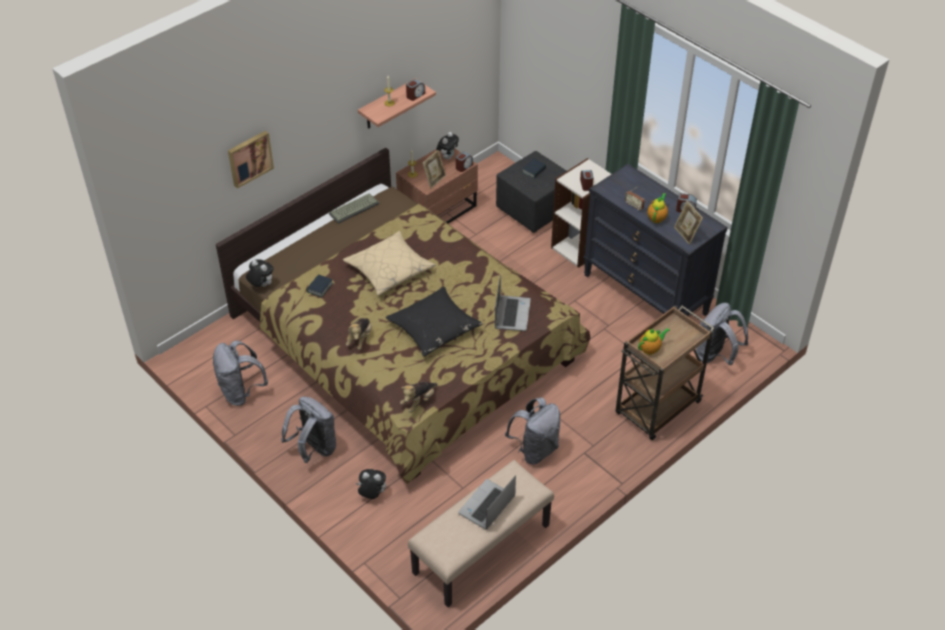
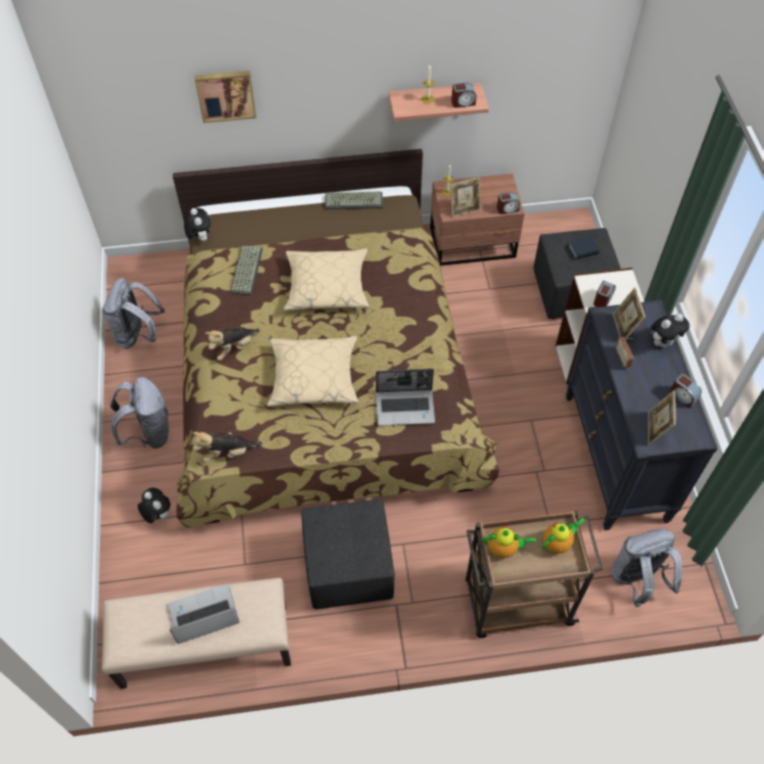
camera: 35 degrees right, 10 degrees up
book [306,274,333,297] -> keyboard [230,246,263,295]
black pillow [386,286,483,357] -> beige pillow [267,336,359,406]
plush toy [436,132,459,160] -> plush toy moved to [651,314,690,347]
laptop [495,275,531,331] -> laptop turned 45 degrees clockwise [376,369,435,426]
grey backpack [505,397,560,465] -> black ottoman [301,499,395,609]
teapot [647,193,668,223] -> teapot moved to [542,517,585,554]
none -> picture frame [613,287,645,338]

